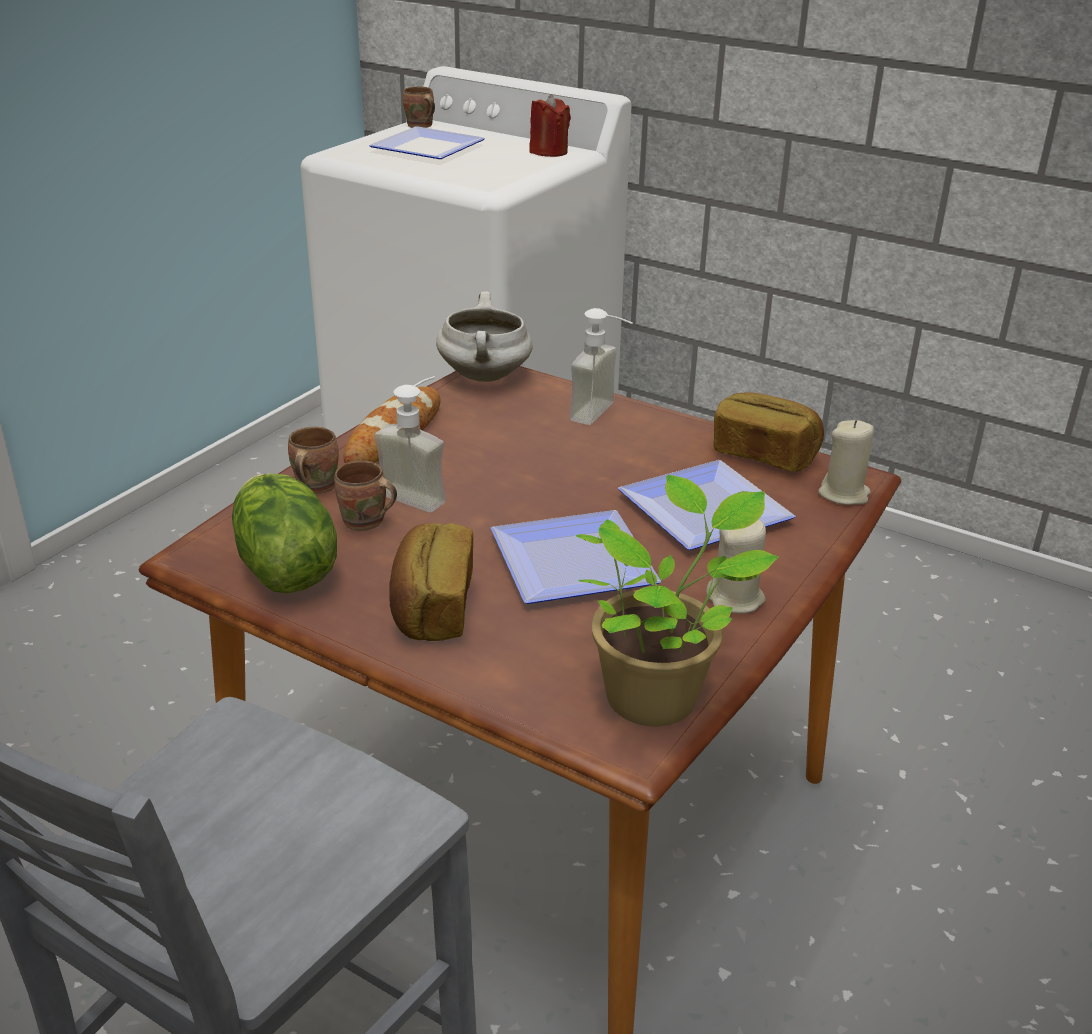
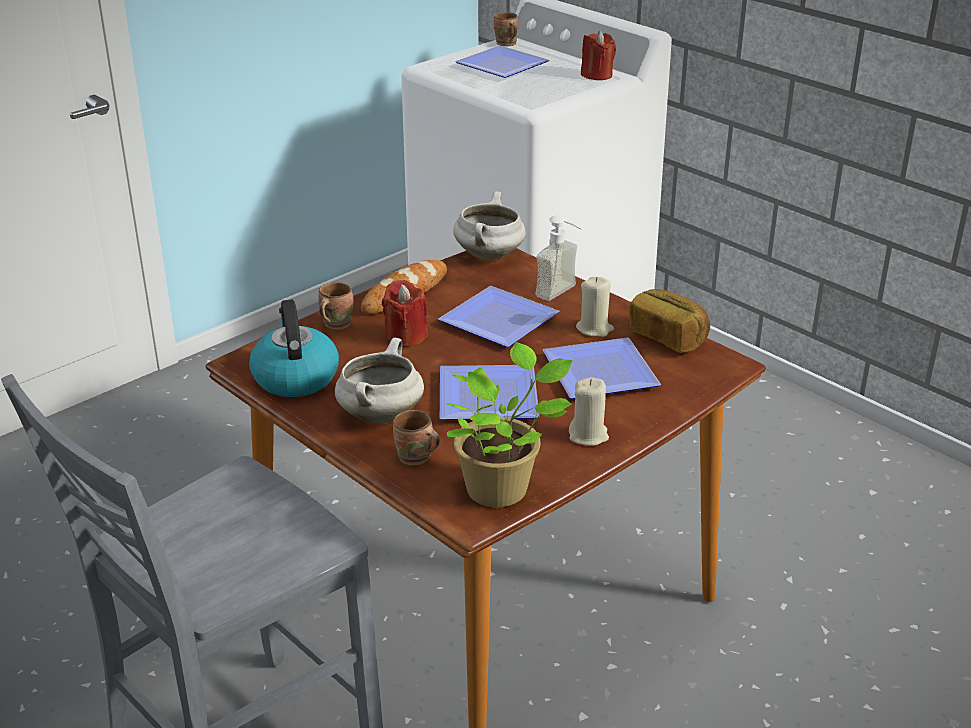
camera: 15 degrees right, 0 degrees up
lettuce [232,474,337,593] -> kettle [249,300,339,397]
brown mug [334,460,397,531] -> brown mug moved to [393,410,440,465]
soap dispenser [374,376,446,512] -> red candle [382,280,428,347]
bread [389,523,473,641] -> white cooking pot [335,338,424,424]
beige candle [818,420,874,505] -> beige candle moved to [576,277,614,337]
none -> plate [438,286,560,347]

